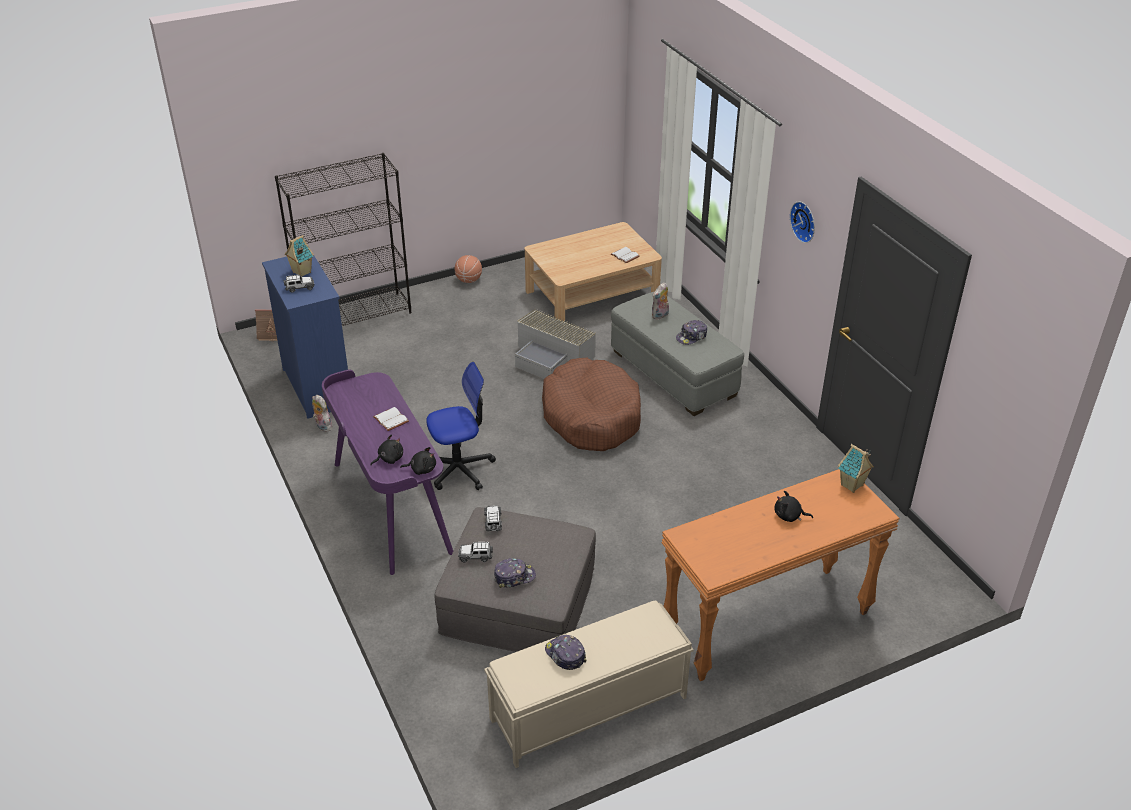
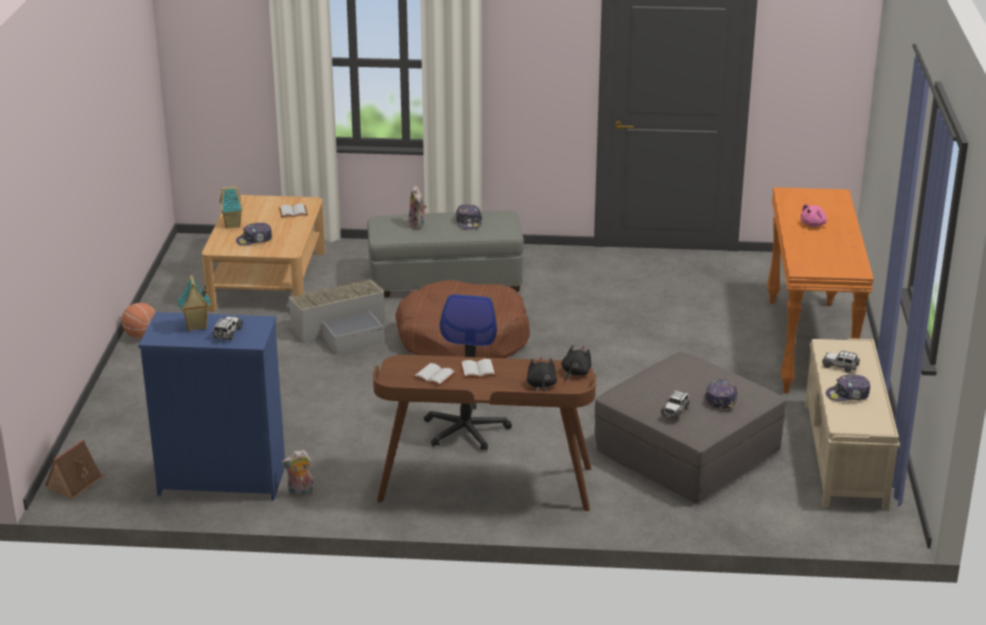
camera: 60 degrees left, 10 degrees down
black bookcase [275,153,411,326] -> none
purple desk [322,370,453,575] -> brown desk [373,355,596,511]
toy car [484,505,502,532] -> toy car moved to [822,351,860,373]
black plush toy [774,491,813,522] -> pink plush toy [801,204,827,227]
wall clock [790,201,815,243] -> none
toy house [838,444,874,493] -> toy house moved to [220,186,243,229]
none -> cap [236,223,272,246]
none -> white book [413,363,456,386]

